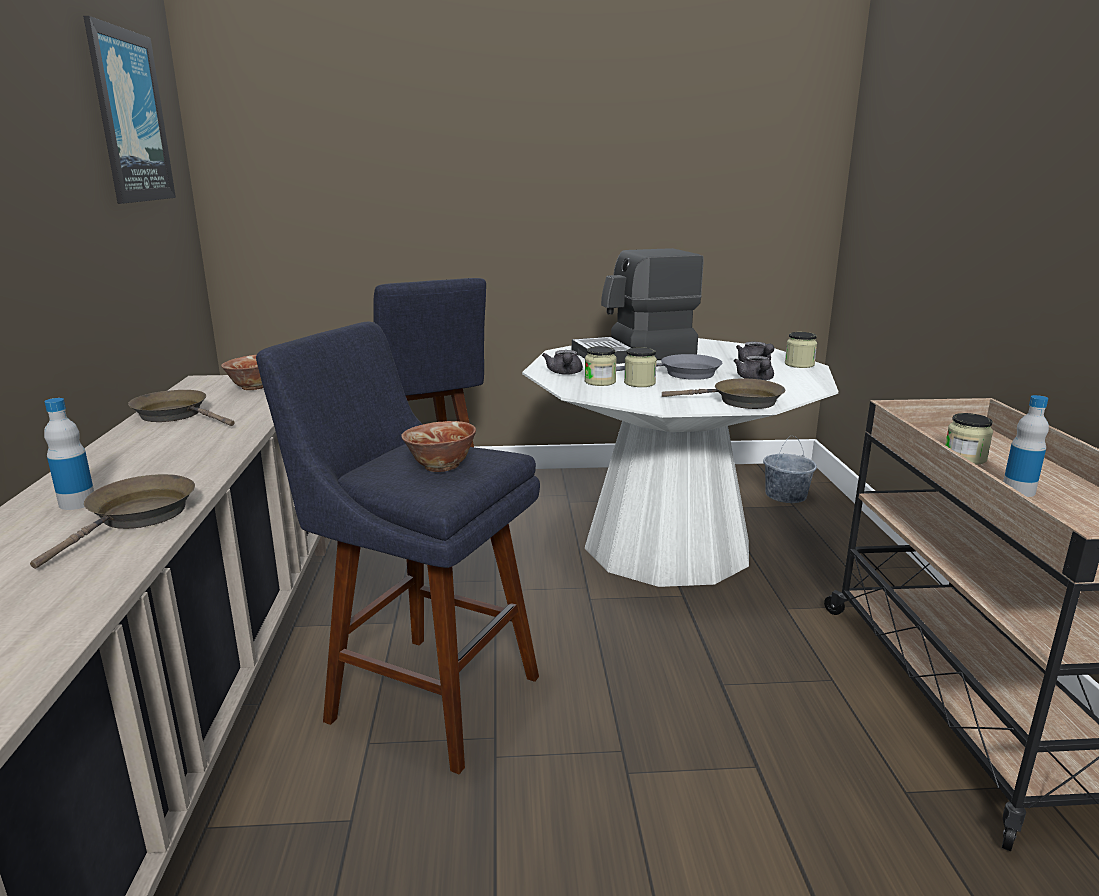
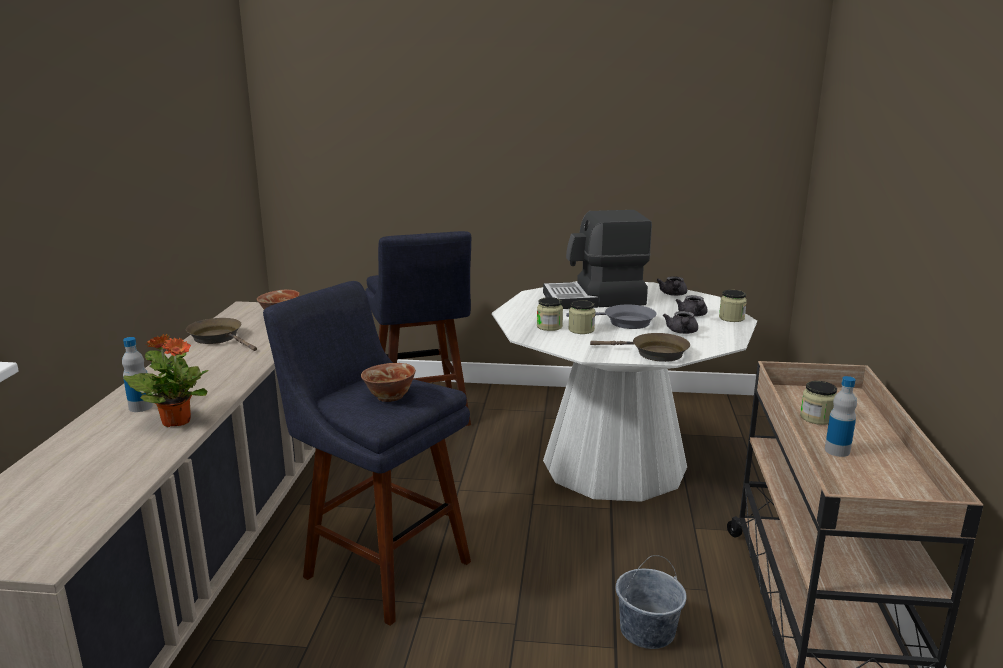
camera: 10 degrees right, 0 degrees up
brown frying pan [30,474,195,569] -> potted plant [123,334,209,428]
picture [83,16,176,204] -> none
grey teapot [542,350,583,375] -> grey teapot moved to [657,276,687,296]
grey bucket [763,436,817,503] -> grey bucket moved to [616,555,686,649]

